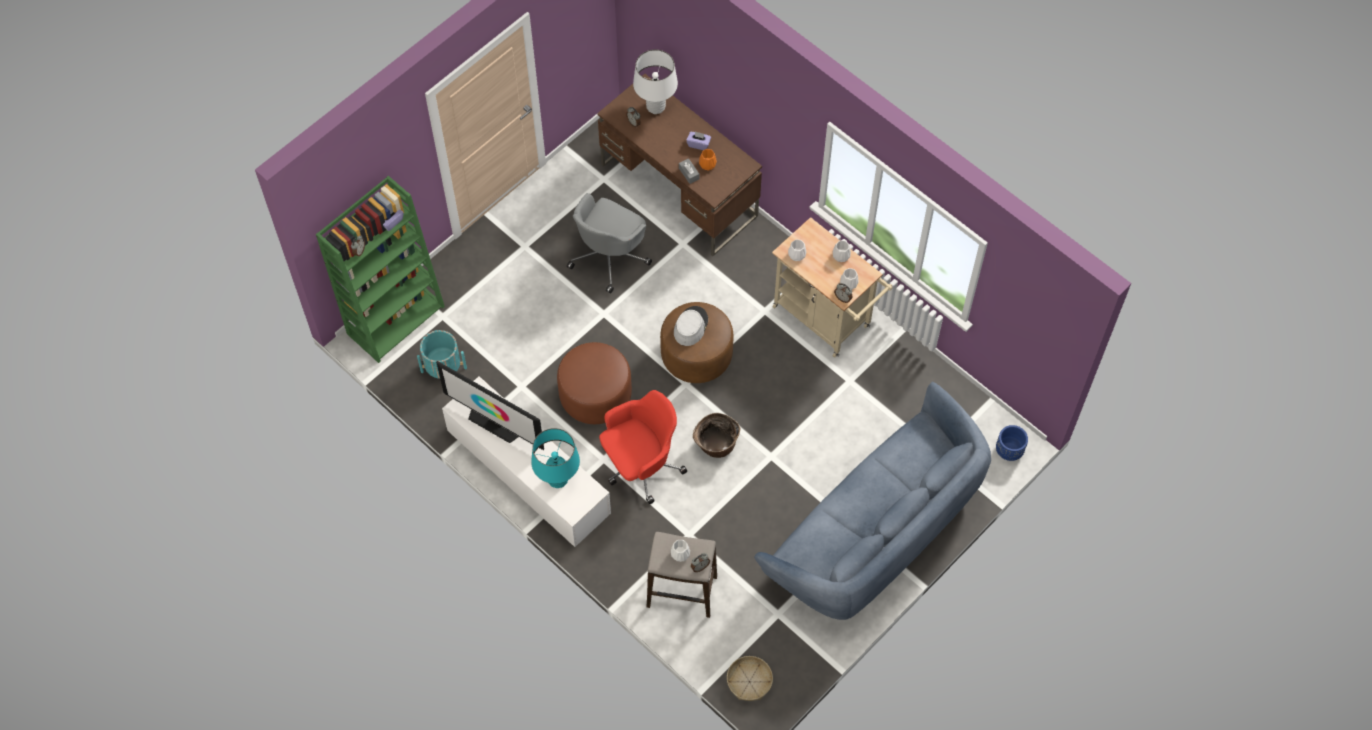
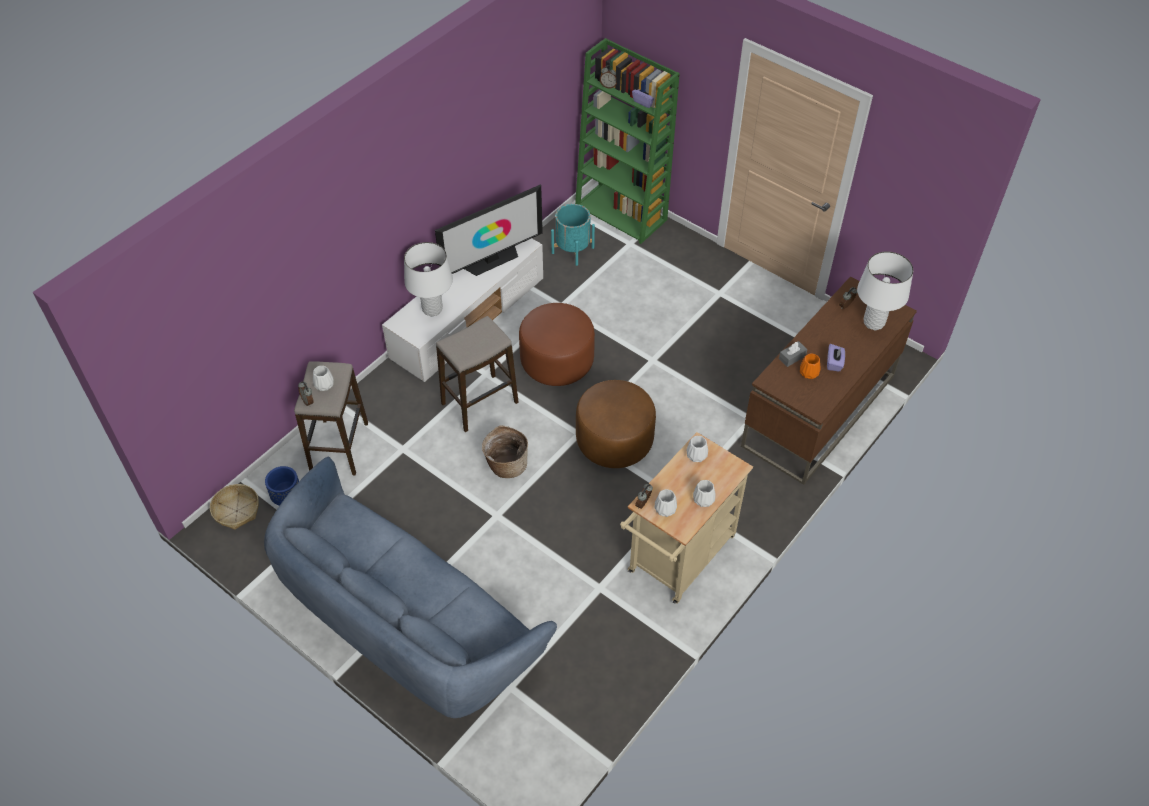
camera: 85 degrees right, 10 degrees down
television [436,361,544,450] -> television turned 150 degrees counterclockwise [435,184,543,276]
turquoise table lamp [531,428,580,488] -> white table lamp [404,242,453,317]
grey office chair [567,193,652,293] -> none
red office chair [599,390,687,504] -> stool [436,316,519,432]
grey hat [674,306,708,346] -> none
blue planter [996,425,1028,461] -> blue planter moved to [265,466,299,506]

